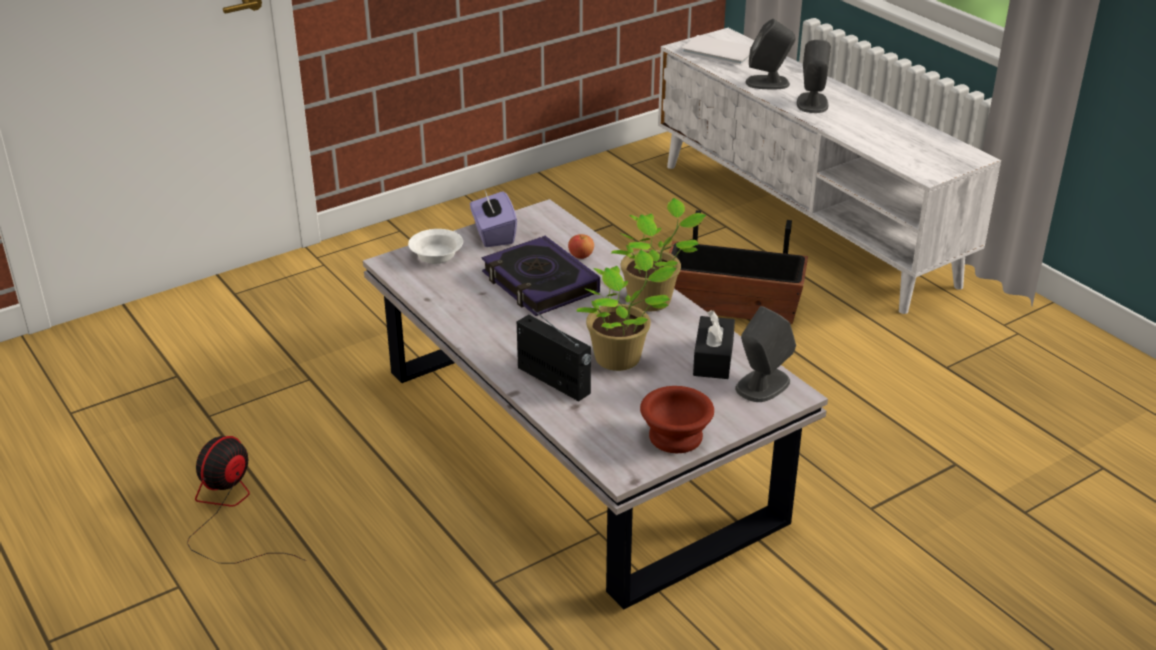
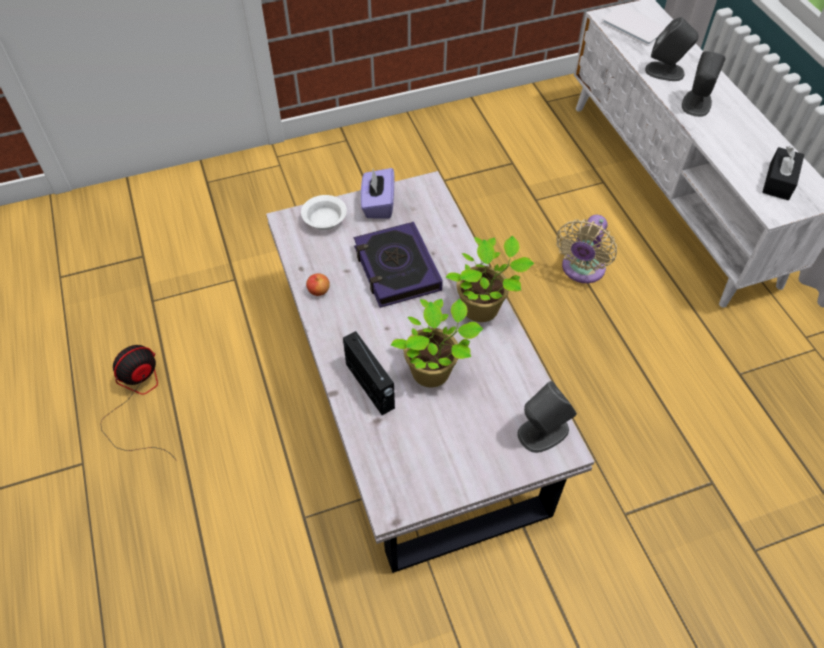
camera: 15 degrees right, 20 degrees up
apple [568,234,594,259] -> apple moved to [306,273,330,296]
brown bowl [640,386,714,453] -> none
planter [669,210,808,324] -> beige fan [556,215,617,283]
black tissue box [693,310,735,379] -> black tissue box moved to [762,146,804,200]

